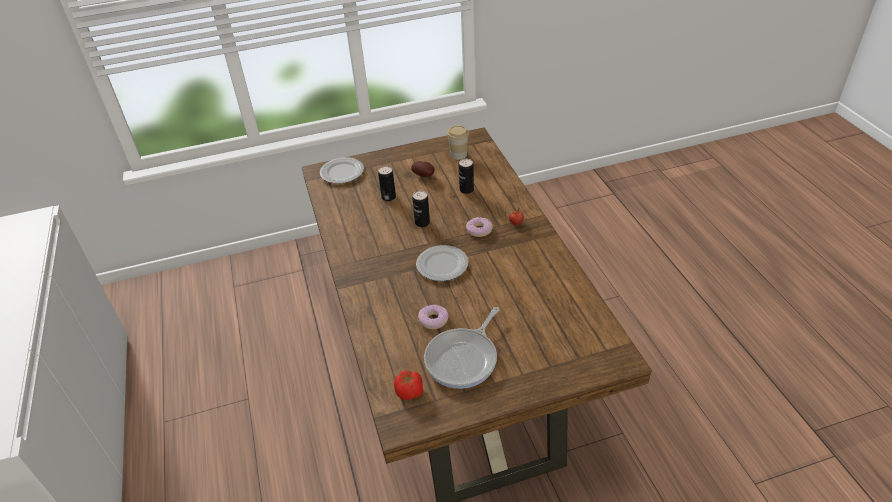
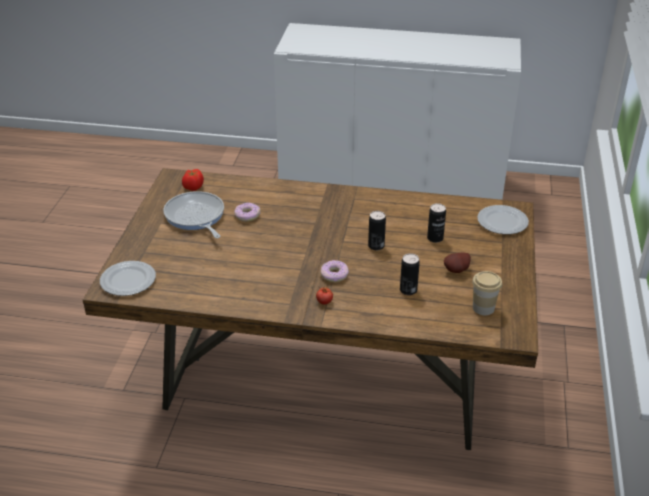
camera: 115 degrees right, 5 degrees down
plate [416,245,468,281] -> plate moved to [100,261,156,296]

